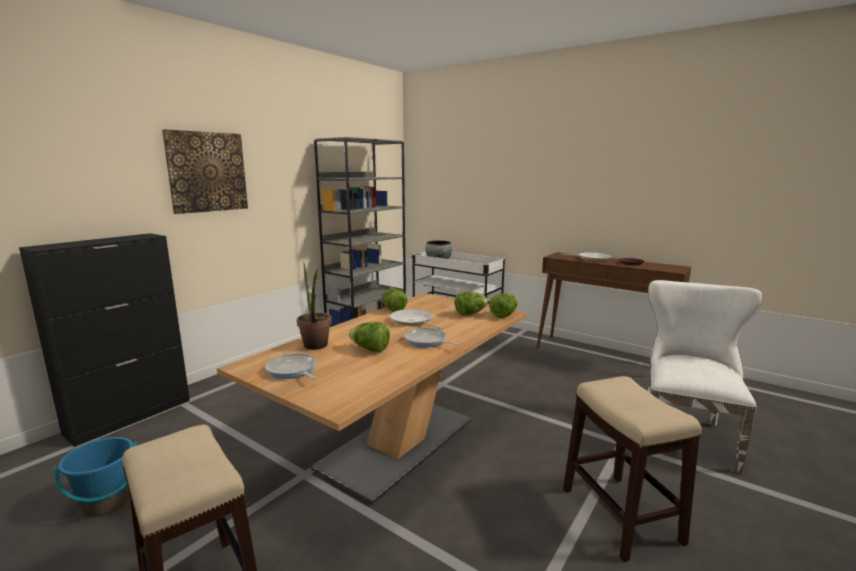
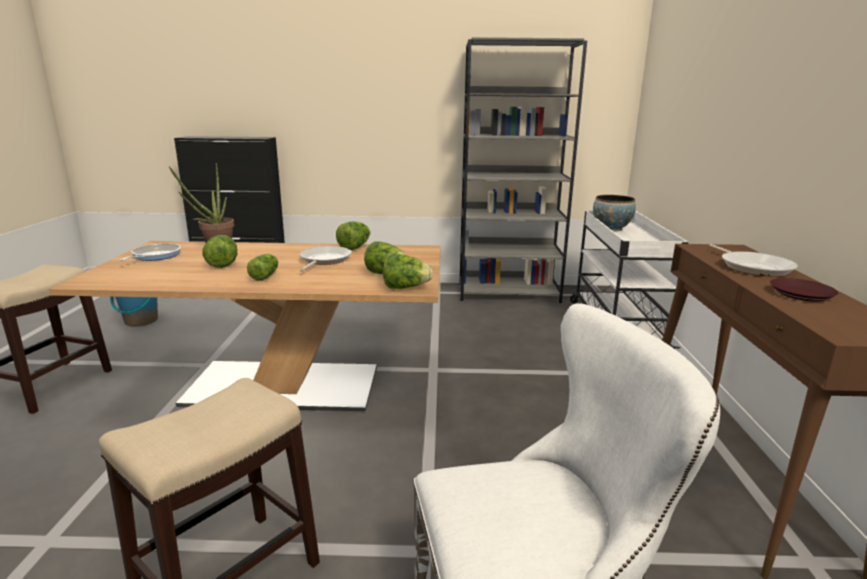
camera: 55 degrees right, 5 degrees up
picture [162,129,248,214] -> none
frying pan [404,328,459,347] -> lettuce [247,254,278,281]

